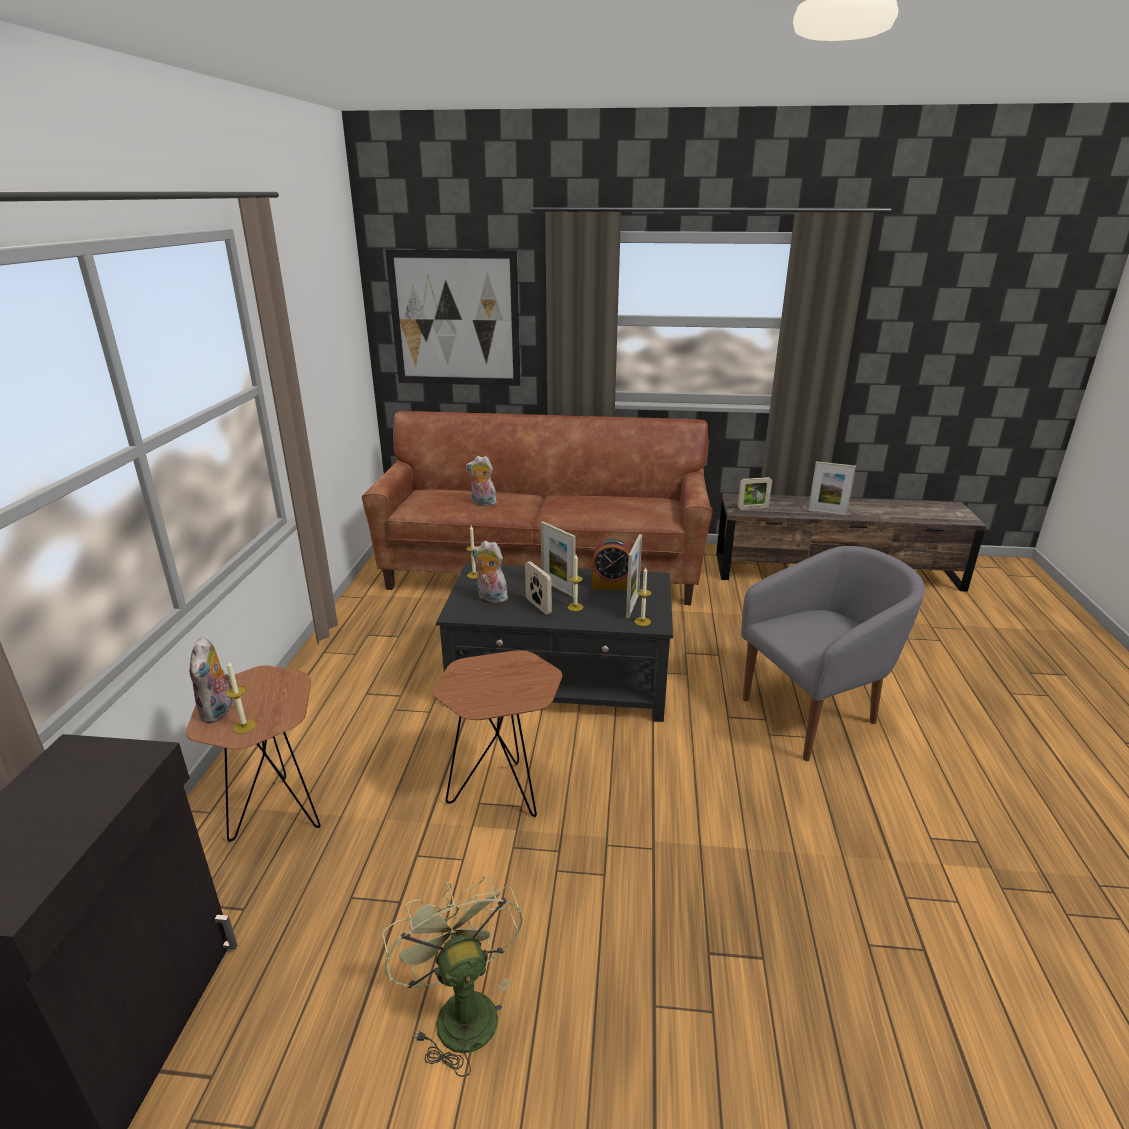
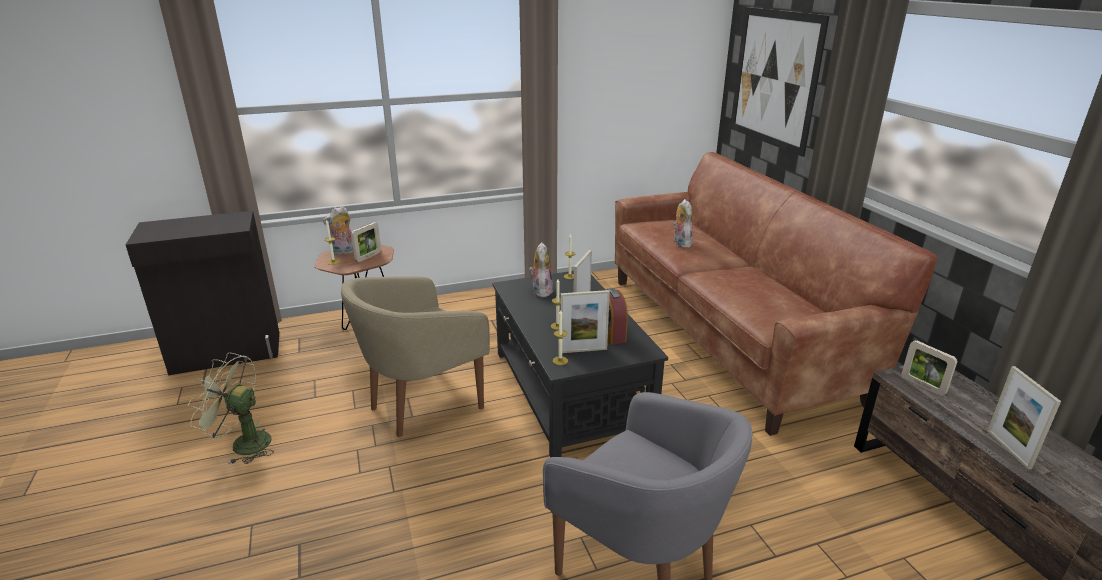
camera: 65 degrees right, 0 degrees up
green fan [382,876,523,1077] -> green fan turned 120 degrees counterclockwise [188,353,274,464]
brown side table [433,650,562,817] -> beige armchair [341,276,490,437]
picture frame [525,561,552,615] -> picture frame moved to [351,222,381,262]

